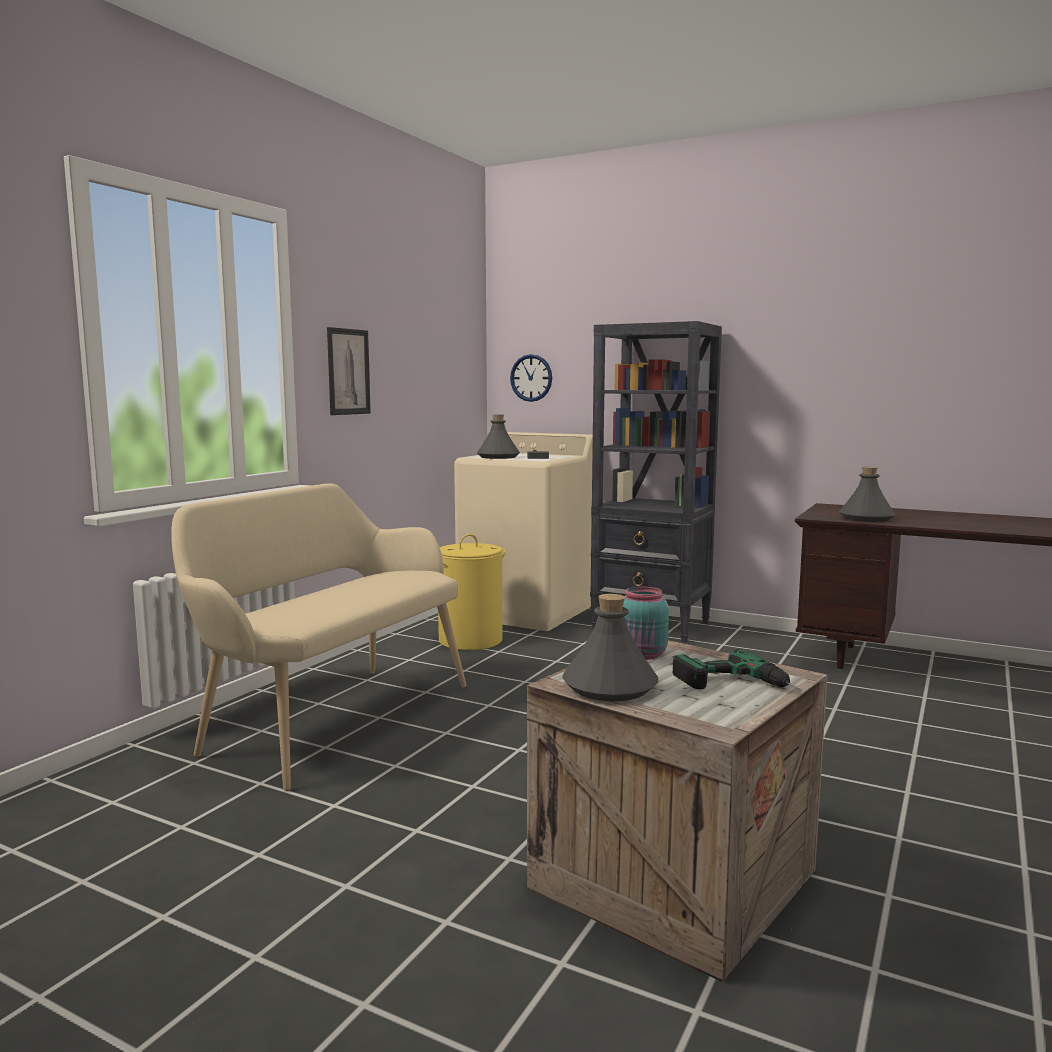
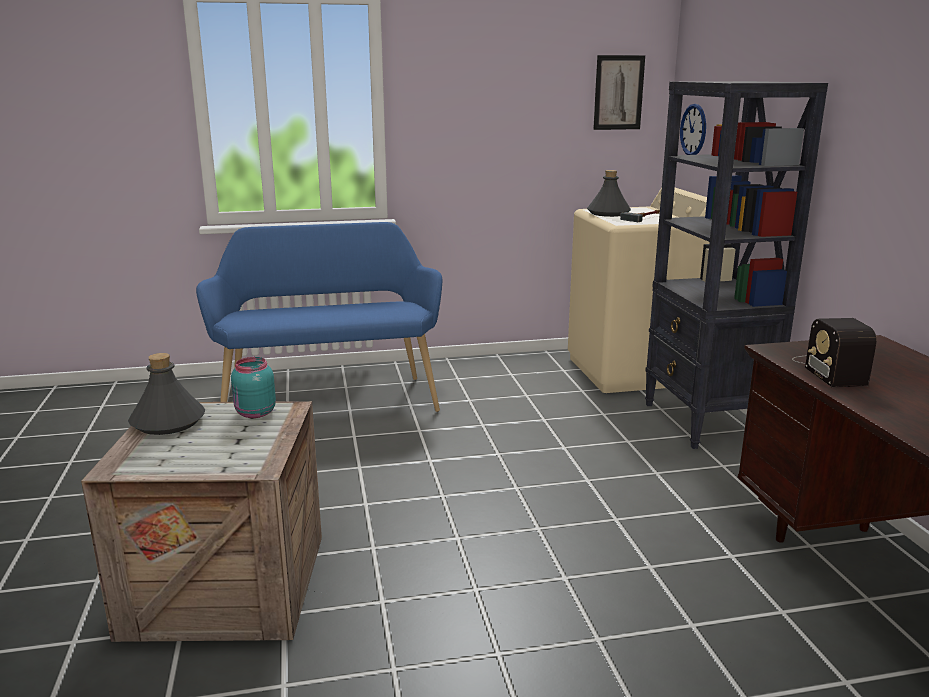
camera: 50 degrees right, 10 degrees up
beige bench [171,483,466,791] -> blue bench [196,222,442,412]
picture [327,327,371,415] -> picture moved to [593,55,645,130]
yellow laundry basket [438,534,506,650] -> none
power drill [673,649,801,690] -> none
grey bottle [839,467,895,522] -> radio [792,318,877,387]

